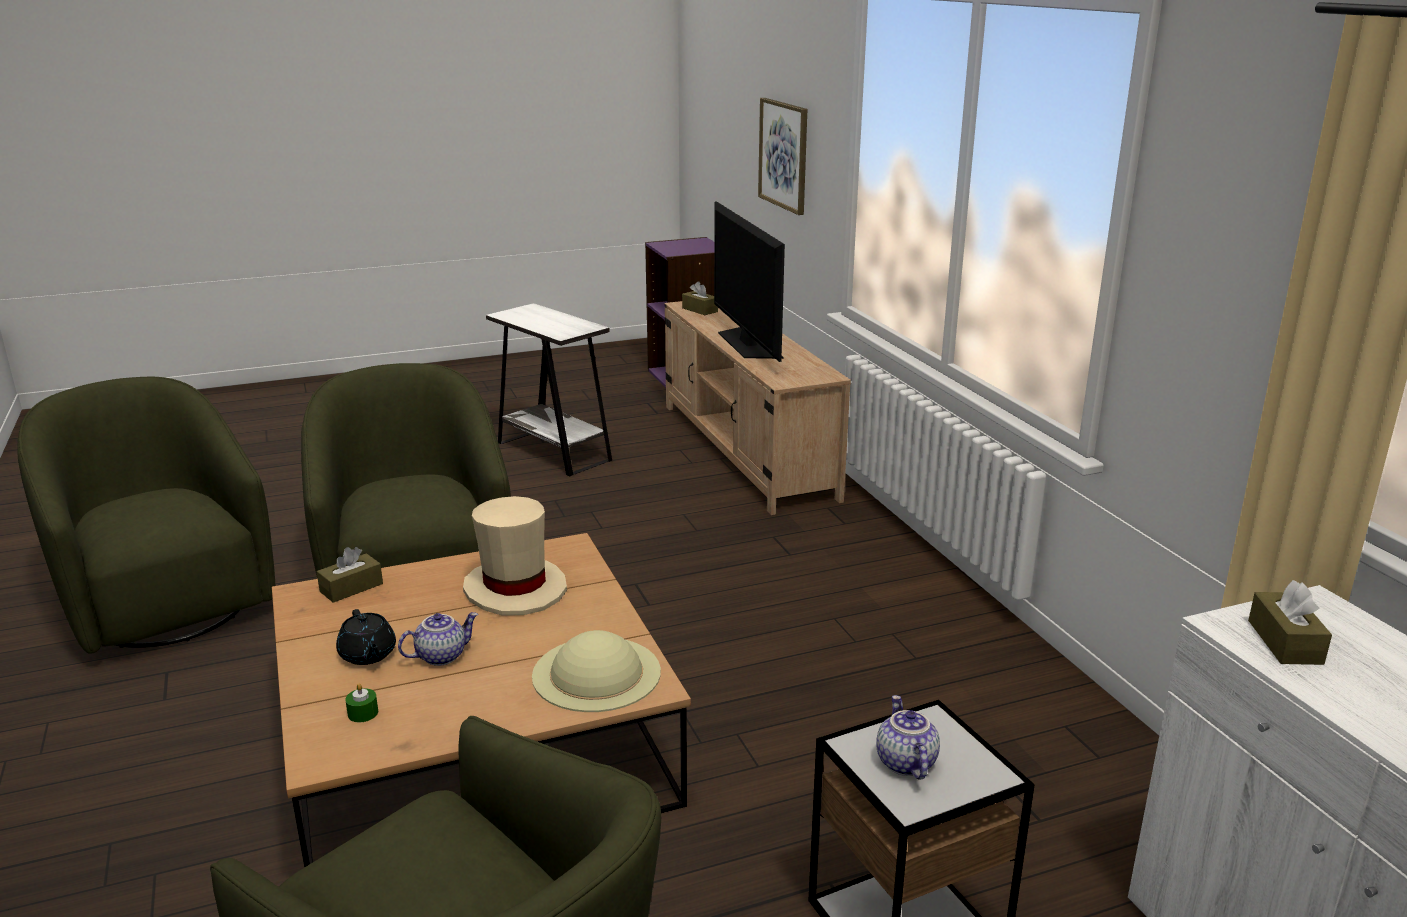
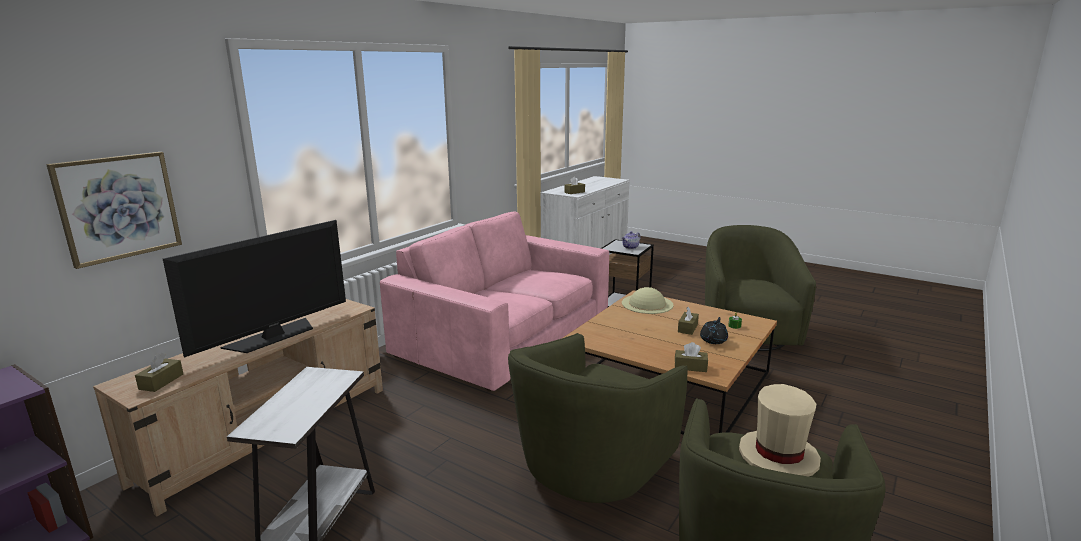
camera: 125 degrees left, 5 degrees down
teapot [398,612,478,666] -> brown tissue box [678,307,699,335]
beige hat [463,496,567,616] -> beige hat moved to [739,384,821,476]
none -> pink sofa [380,212,609,391]

